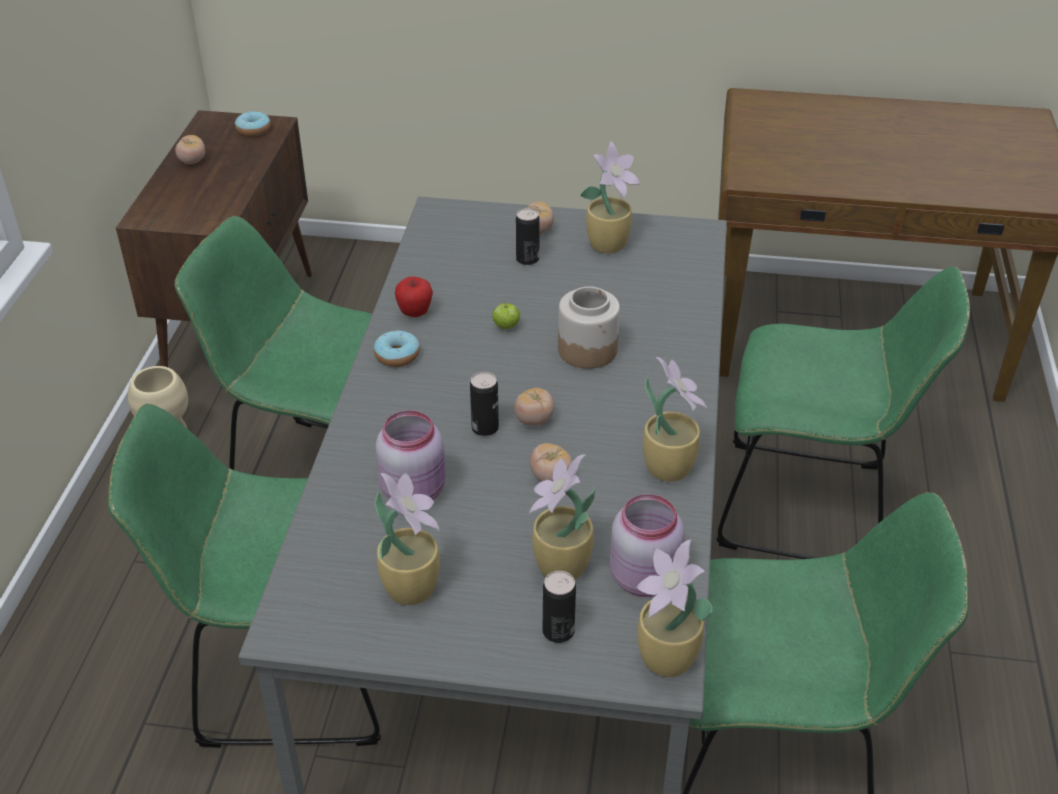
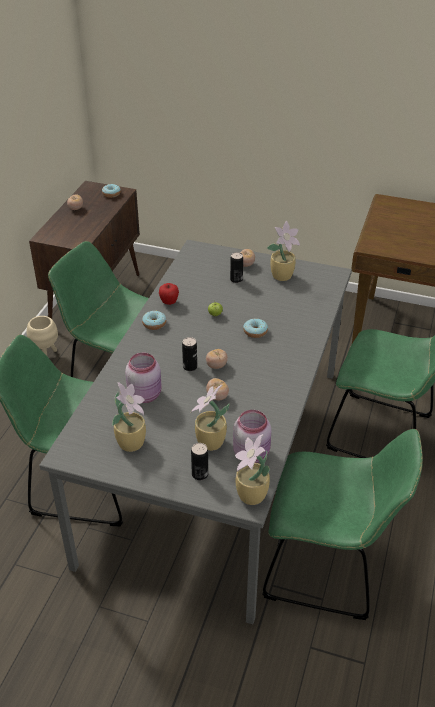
camera: 10 degrees right, 0 degrees up
jar [558,286,620,369] -> donut [243,318,268,338]
potted plant [643,357,708,482] -> none

